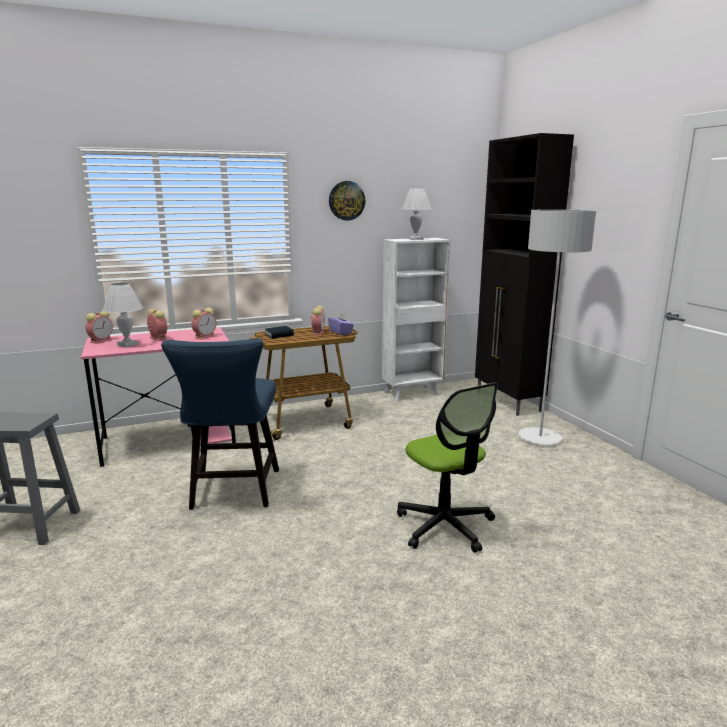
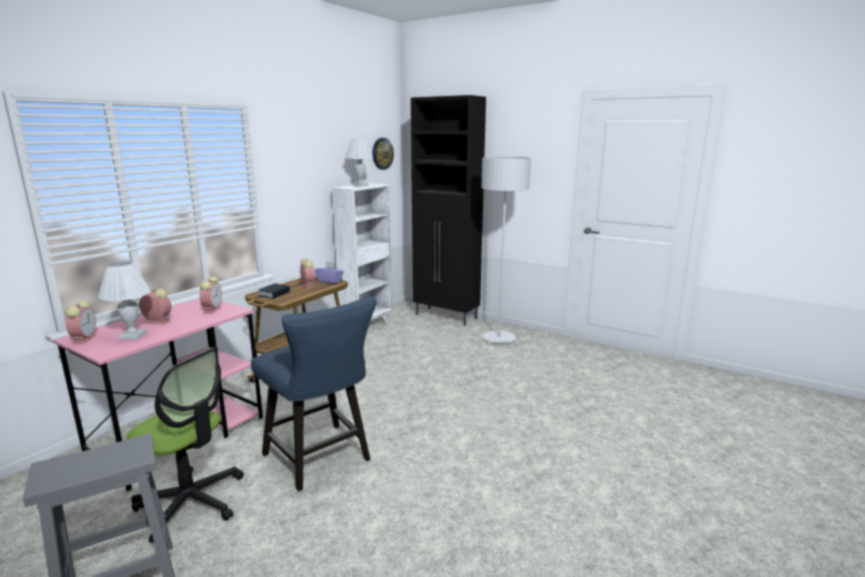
camera: 35 degrees left, 0 degrees up
wall clock [329,181,365,221] -> wall clock moved to [372,138,394,170]
office chair [397,382,498,553] -> office chair moved to [127,347,244,543]

